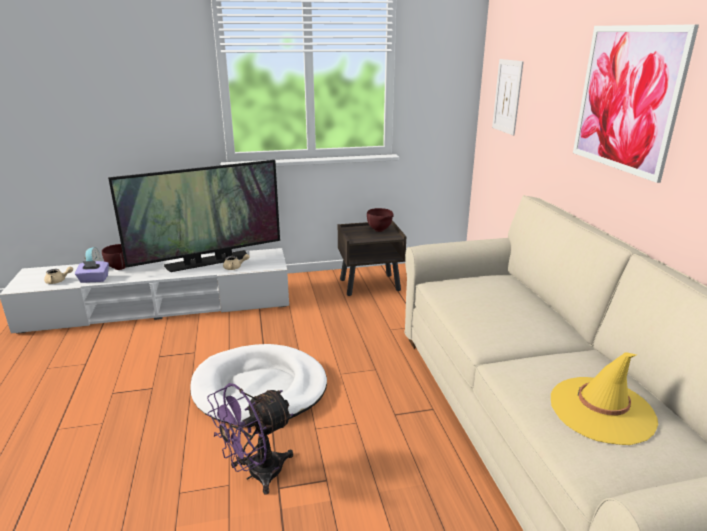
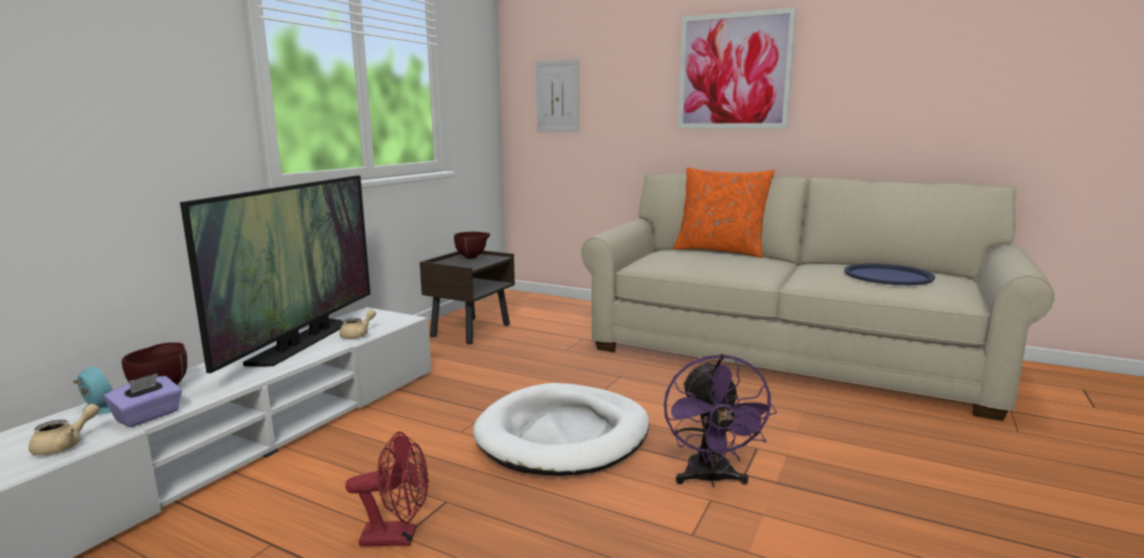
camera: 50 degrees left, 10 degrees down
yellow hat [551,352,658,445] -> blue tray [844,263,935,285]
none -> red fan [345,432,428,546]
none -> orange pillow [673,167,775,258]

